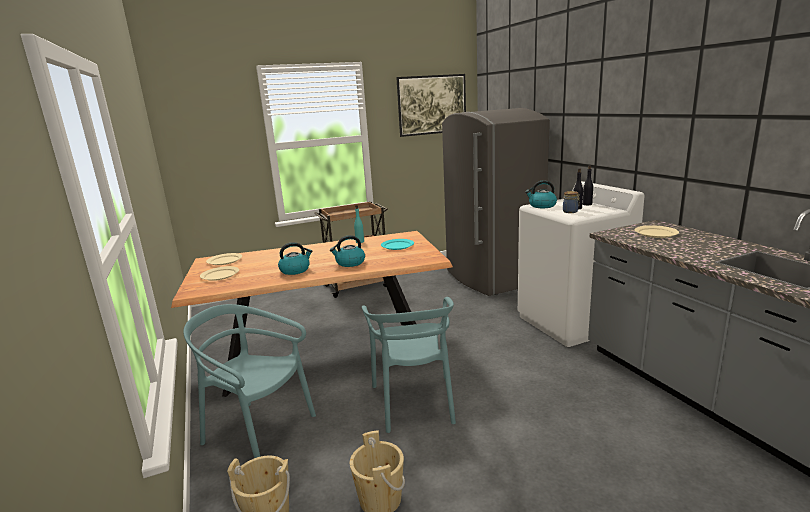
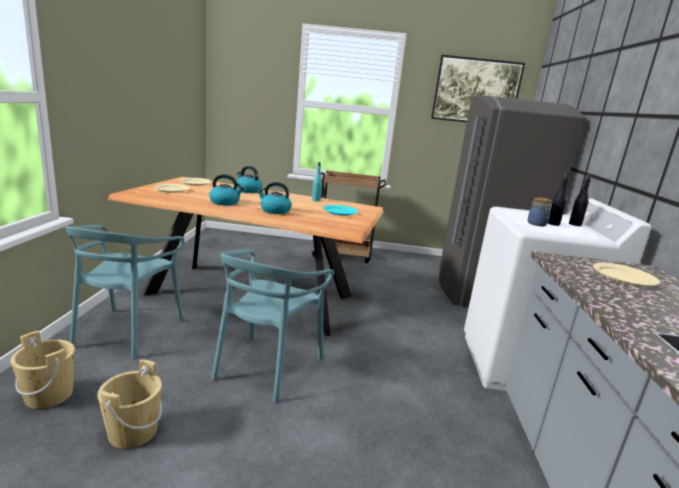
camera: 25 degrees right, 0 degrees up
turquoise chair [184,304,316,458] -> turquoise chair turned 135 degrees counterclockwise [66,225,185,358]
kettle [525,180,557,208] -> kettle moved to [237,166,263,193]

